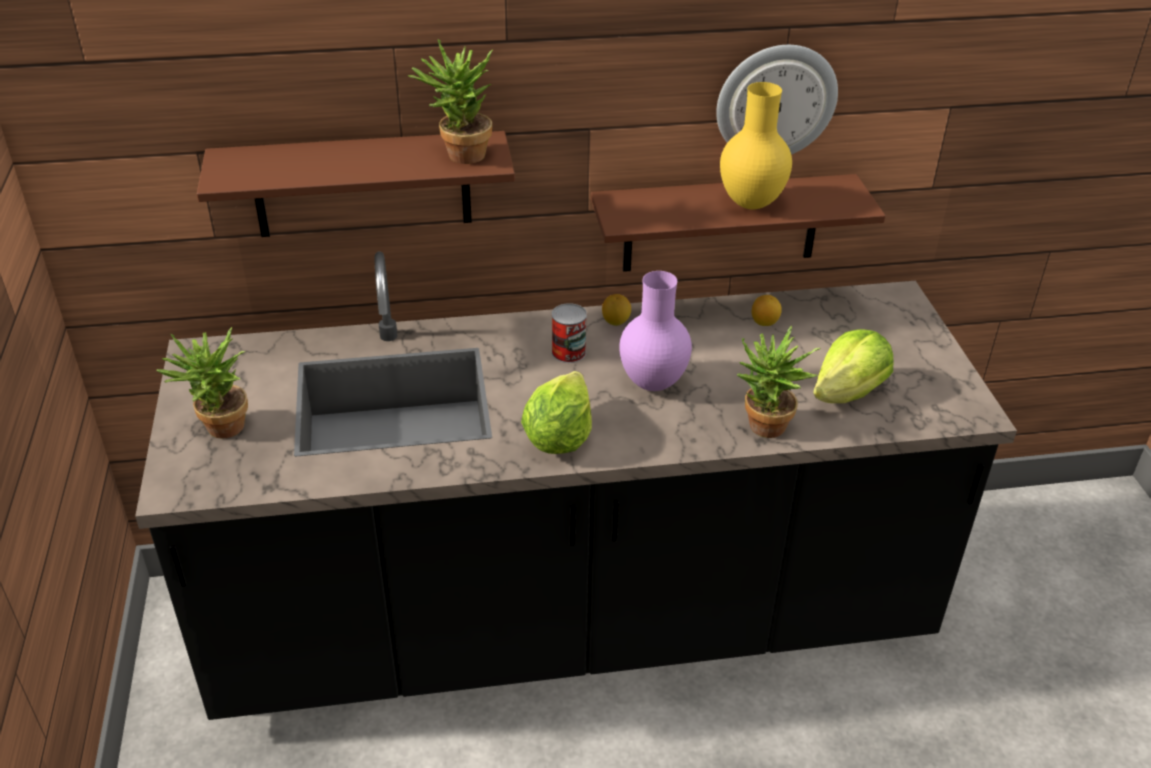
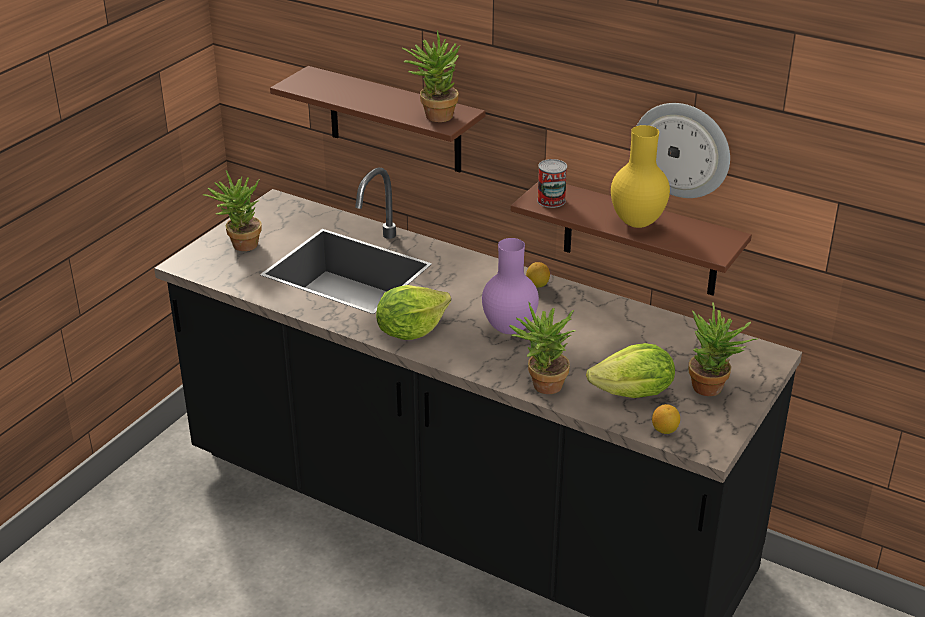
camera: 40 degrees right, 5 degrees down
can [552,303,587,363] -> can moved to [537,159,567,208]
lemon [752,295,782,326] -> lemon moved to [652,404,680,434]
none -> potted plant [689,302,758,396]

